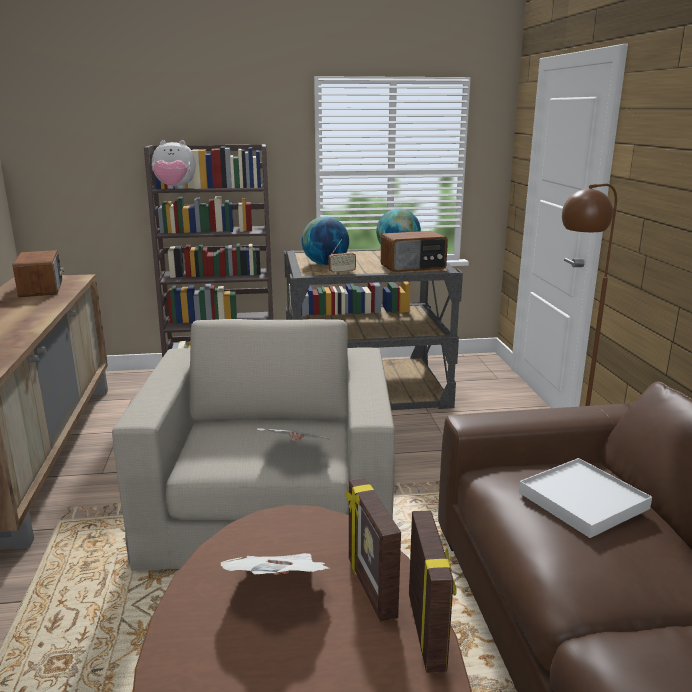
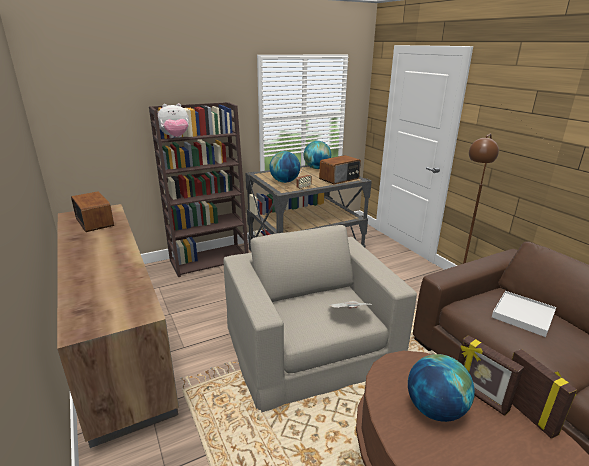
camera: 20 degrees left, 5 degrees up
newspaper [220,553,330,575] -> globe [408,354,475,422]

